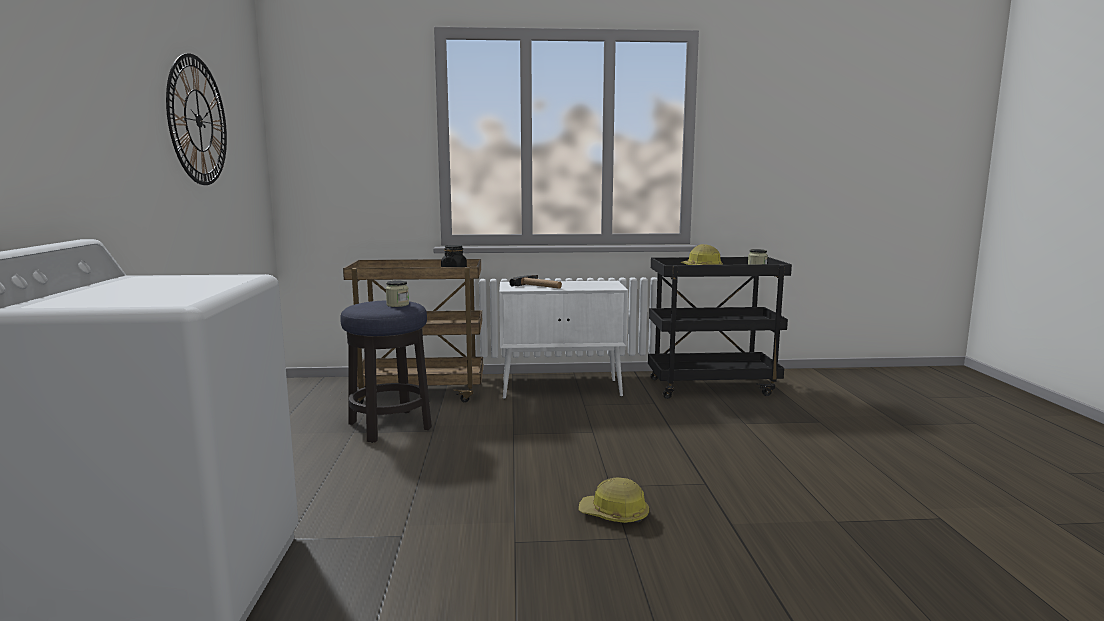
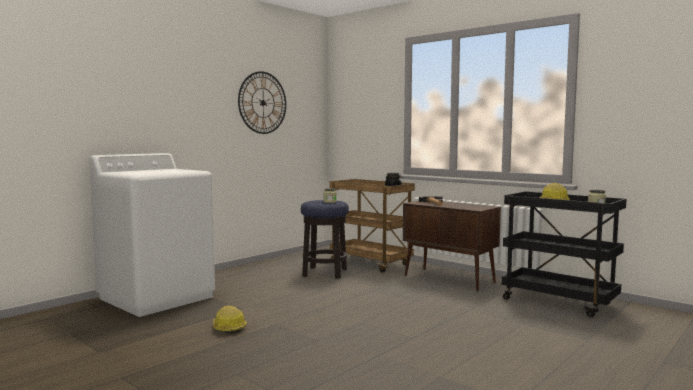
camera: 45 degrees right, 5 degrees down
white cabinet [499,281,628,399] -> brown cabinet [403,201,501,291]
hard hat [579,478,649,523] -> hard hat moved to [213,305,247,334]

